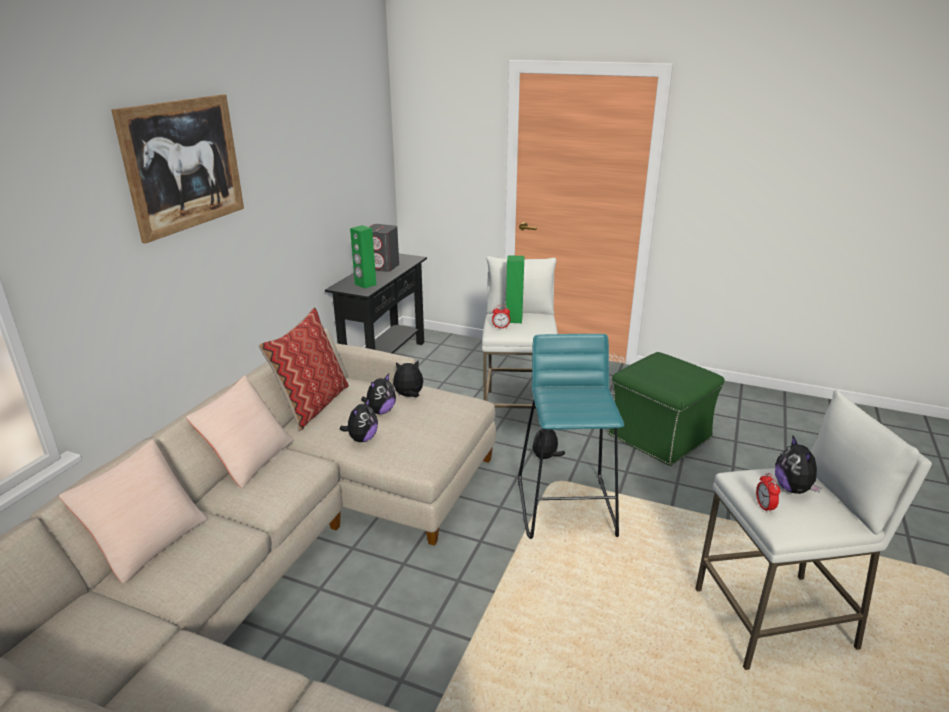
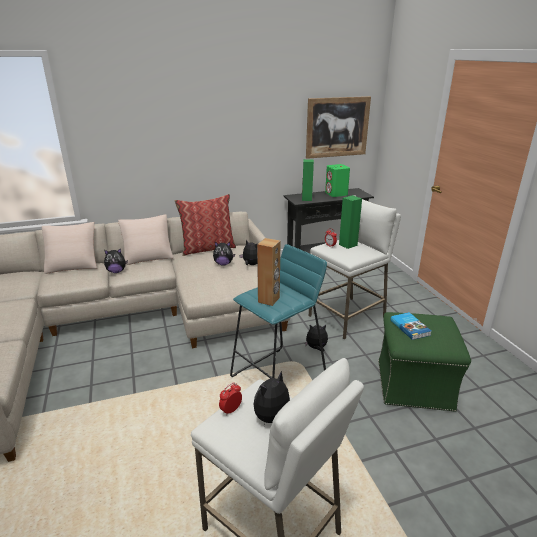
camera: 50 degrees right, 0 degrees up
picture [111,94,244,244] -> picture moved to [306,96,371,159]
plush toy [340,398,378,442] -> plush toy moved to [104,248,128,273]
grey speaker [369,224,399,272] -> green speaker [325,164,350,197]
none -> brown speaker [257,238,281,306]
none -> book [391,312,431,340]

